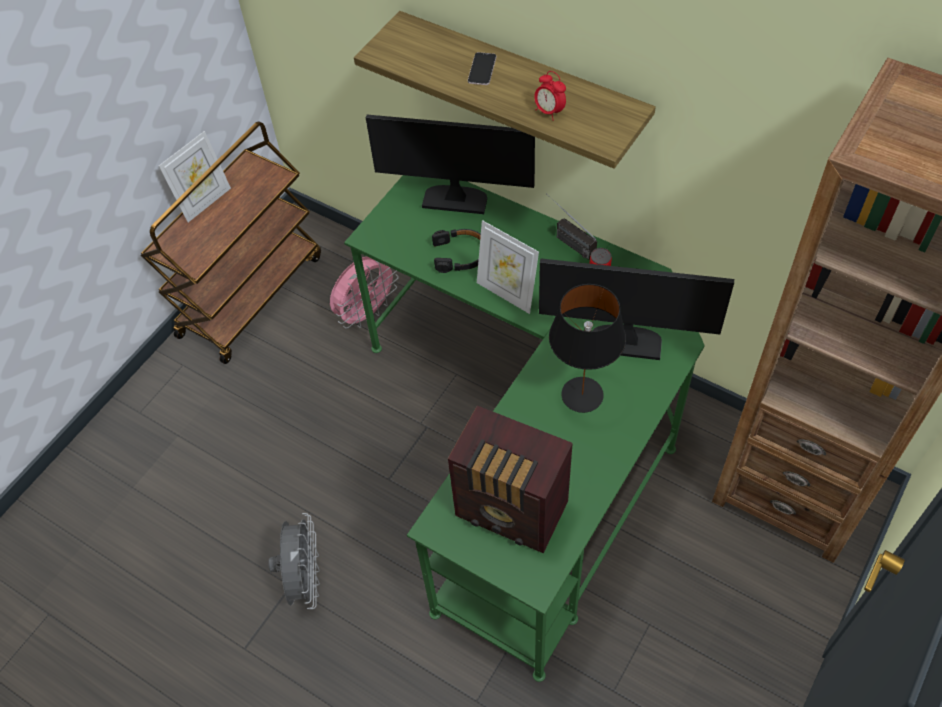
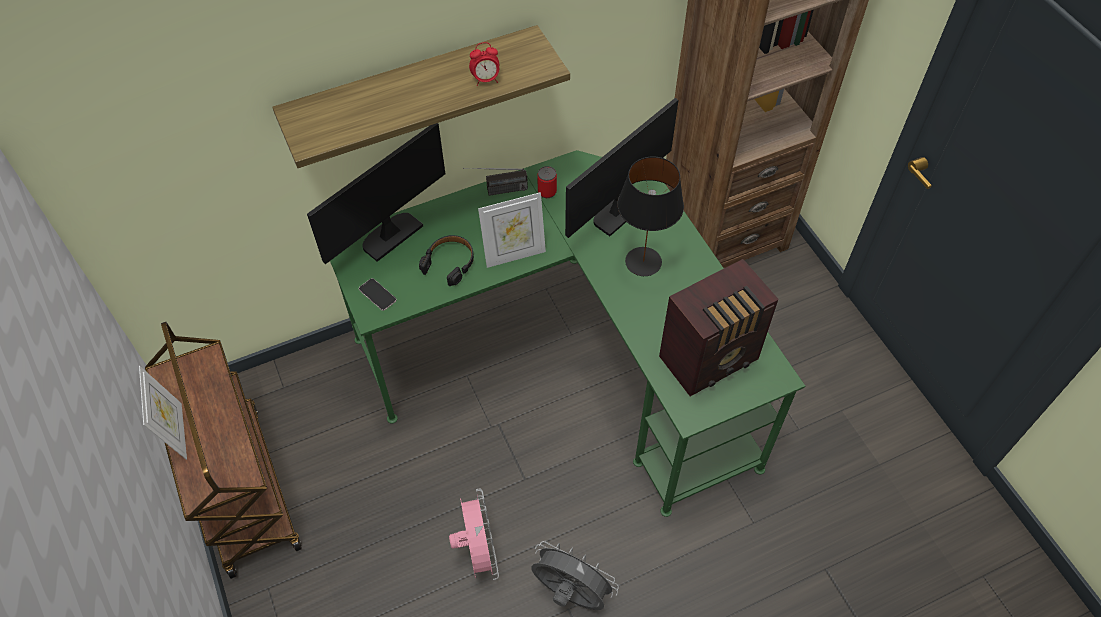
camera: 60 degrees left, 0 degrees up
pink fan [330,256,399,329] -> pink fan moved to [449,489,499,580]
phone [468,52,496,85] -> phone moved to [359,278,397,311]

